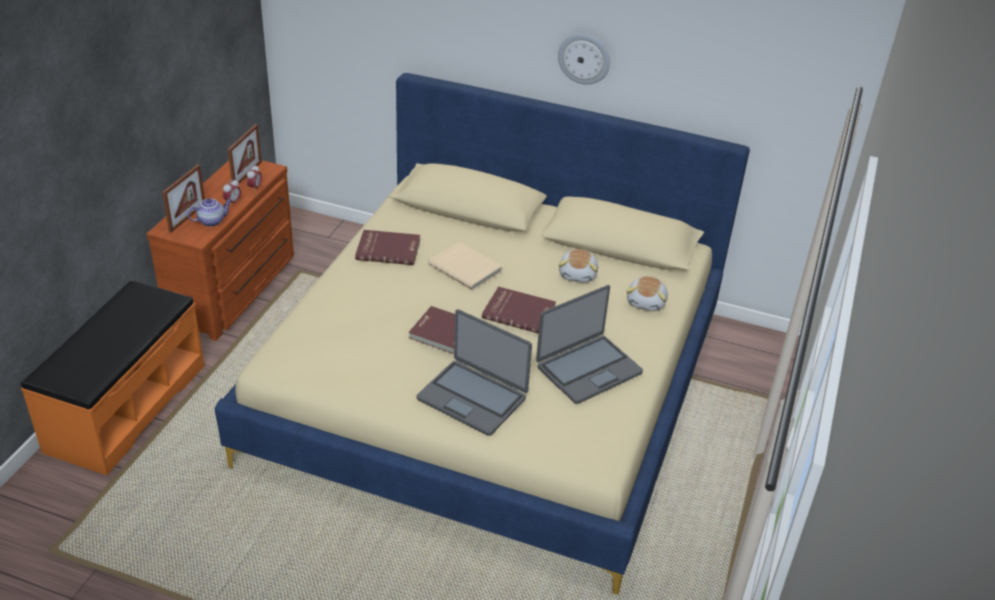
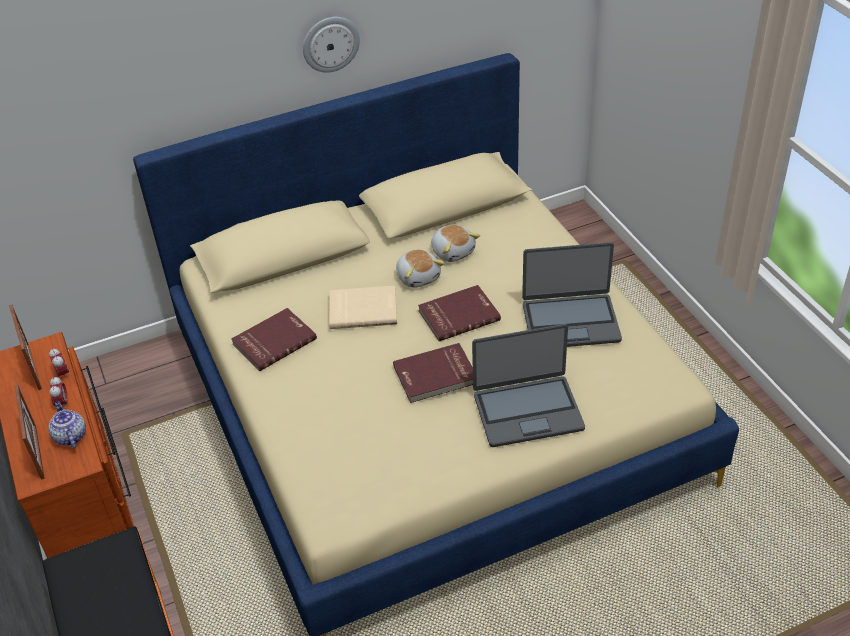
camera: 40 degrees left, 5 degrees up
teapot [188,198,232,227] -> teapot turned 45 degrees counterclockwise [48,401,86,448]
laptop [536,285,643,404] -> laptop turned 75 degrees clockwise [522,242,622,347]
plush toy [626,276,668,311] -> plush toy moved to [396,249,445,288]

